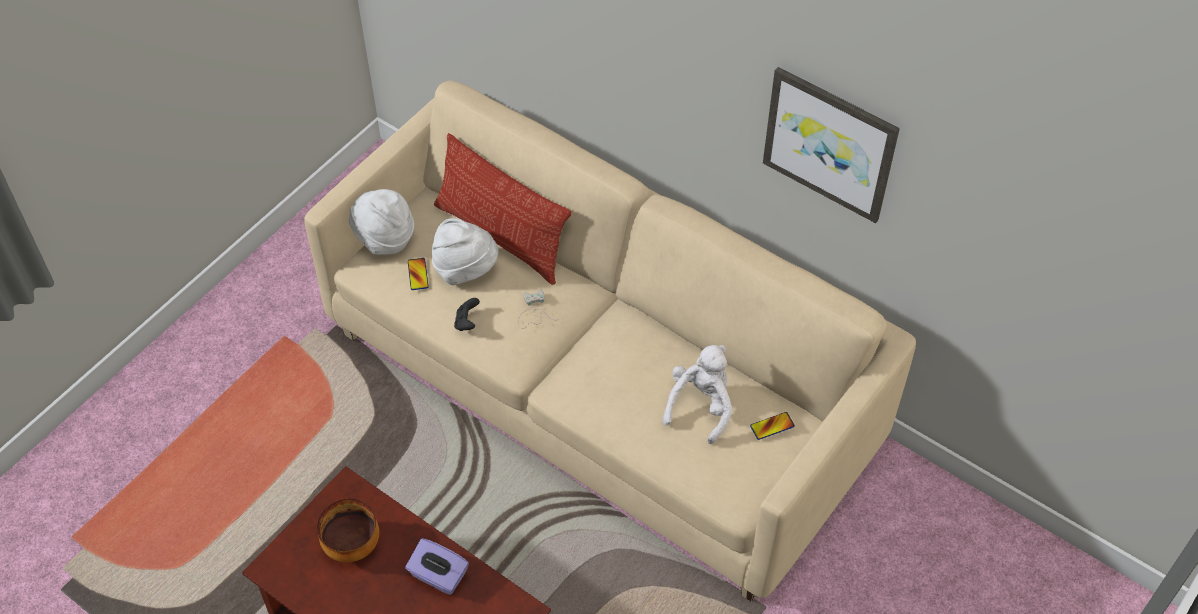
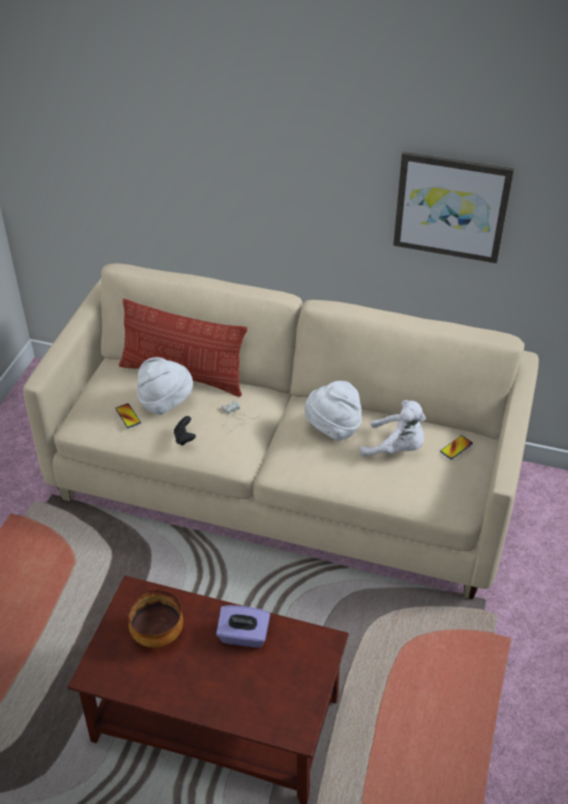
camera: 20 degrees left, 10 degrees down
white hat [349,189,414,255] -> white hat moved to [304,381,362,441]
white plush toy [662,345,733,444] -> white plush toy turned 105 degrees clockwise [360,400,426,457]

